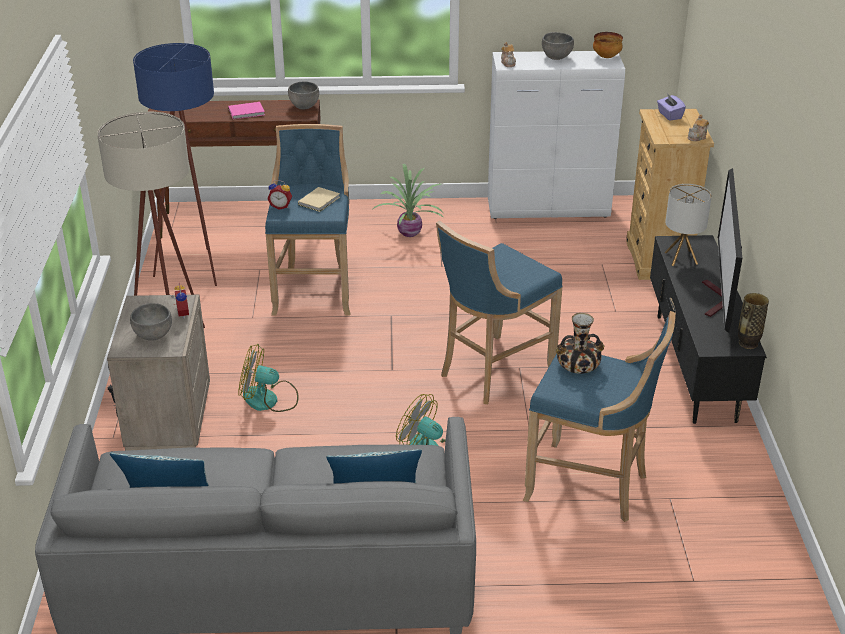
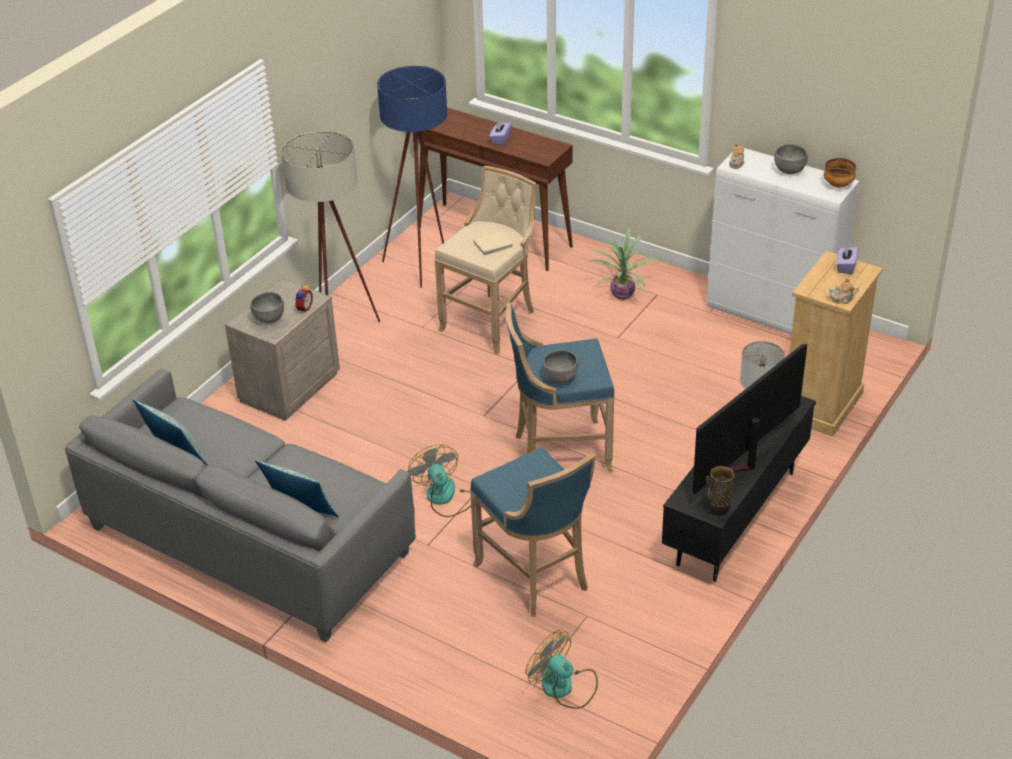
camera: 35 degrees right, 5 degrees up
pink book [228,102,265,119] -> purple tissue box [490,120,512,146]
fan [238,344,299,412] -> fan moved to [525,630,598,709]
blue stool [265,124,350,316] -> beige stool [435,166,537,355]
alarm clock [267,180,292,210] -> none
grey bowl [288,81,319,110] -> grey bowl moved to [543,350,578,384]
vase [556,313,604,374] -> none

